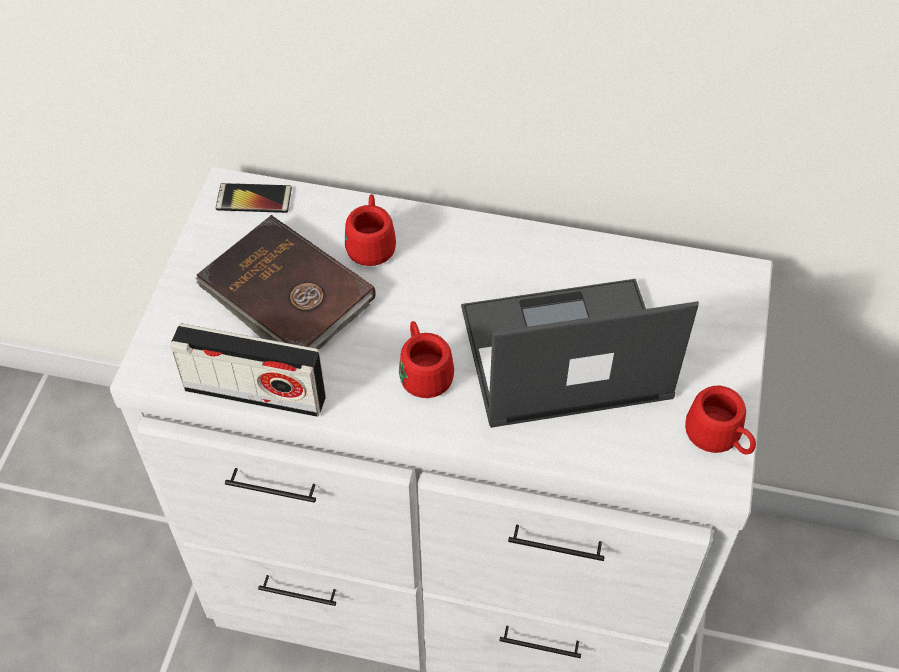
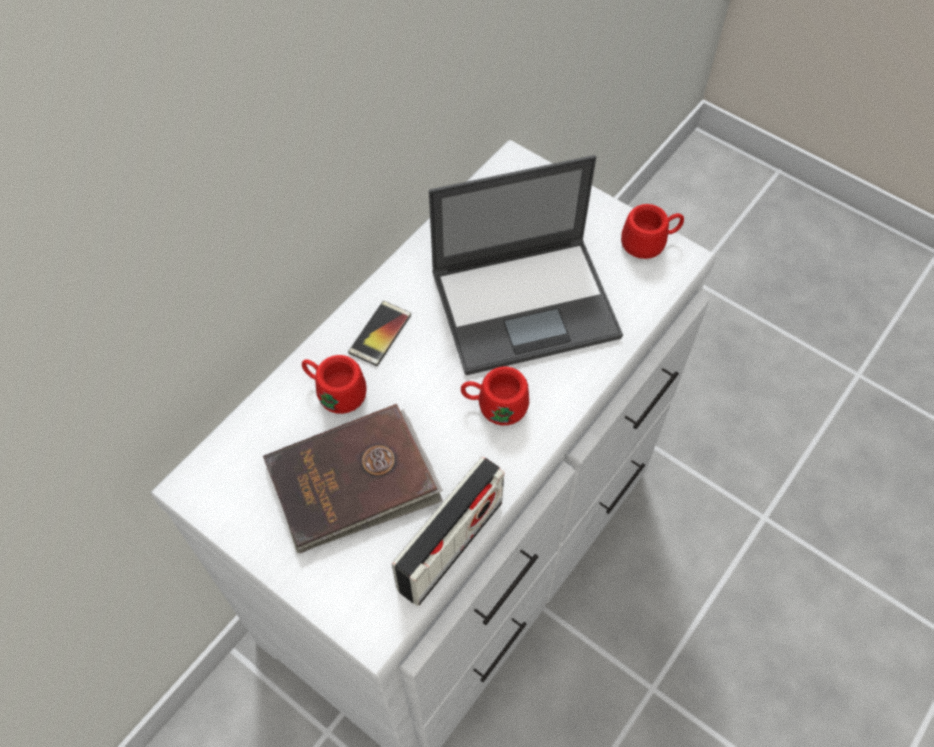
camera: 65 degrees left, 5 degrees up
phone [216,183,292,213] -> phone moved to [348,301,411,366]
laptop [461,279,699,428] -> laptop turned 120 degrees counterclockwise [429,155,623,375]

